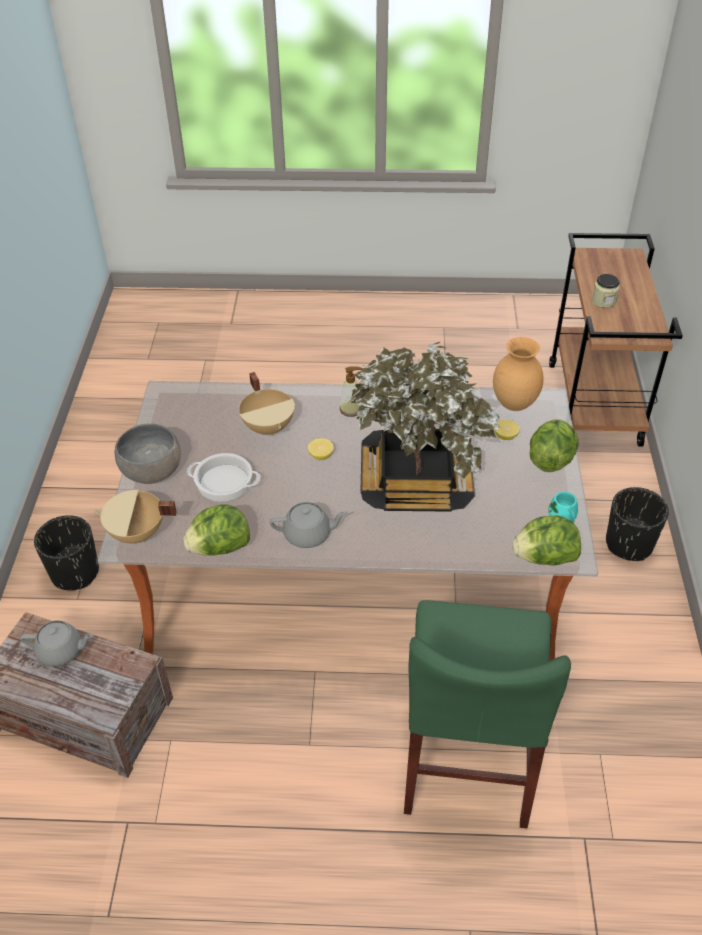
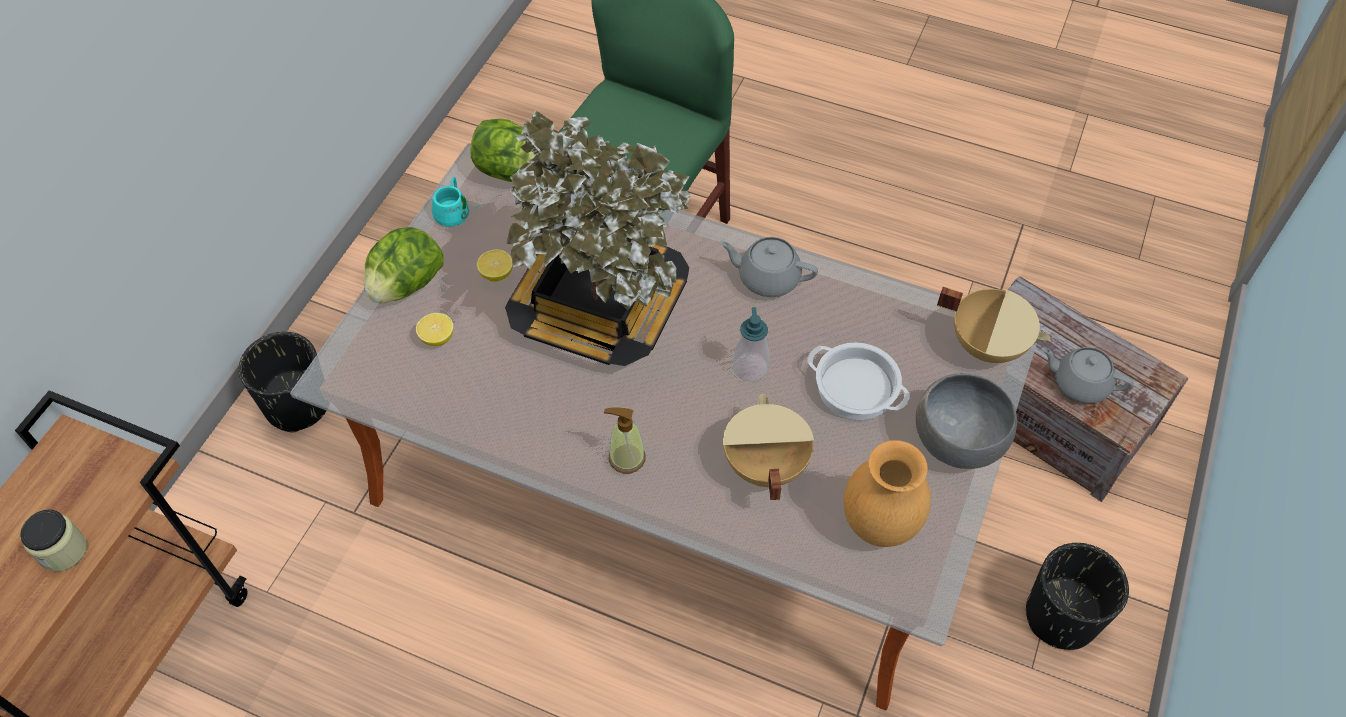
camera: 160 degrees left, 10 degrees up
lettuce [183,505,250,556] -> none
lemon [308,438,334,460] -> lemon moved to [477,249,513,282]
brown vase [493,337,544,411] -> brown vase moved to [844,440,931,547]
none -> soap dispenser [733,307,769,382]

